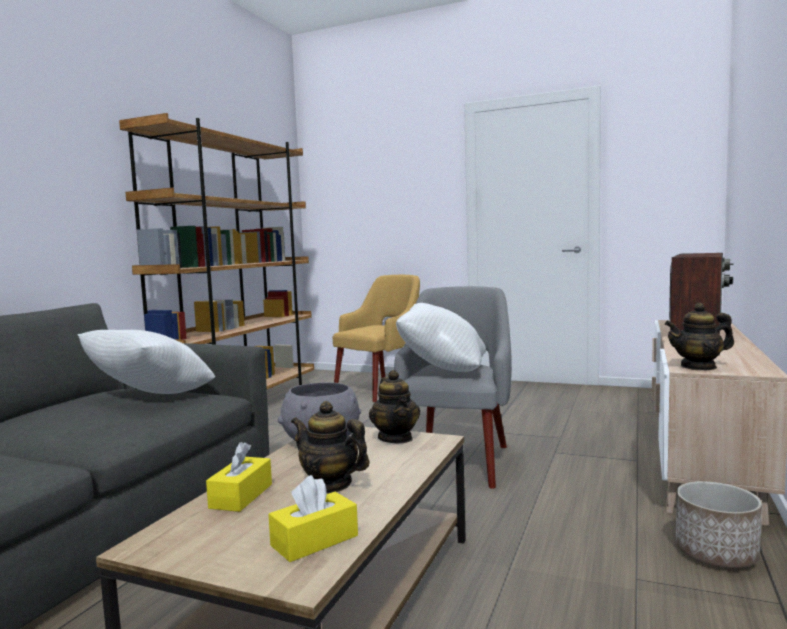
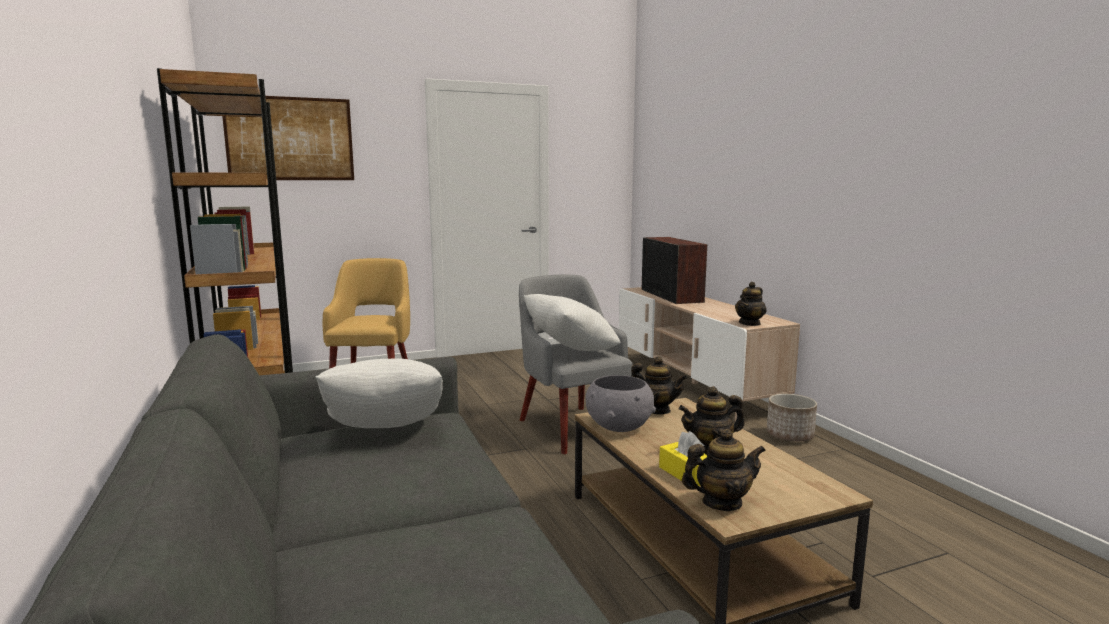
camera: 45 degrees left, 5 degrees up
yellow tissue box [268,475,358,562] -> none
none -> picture [222,96,354,180]
none -> teapot [682,429,766,511]

